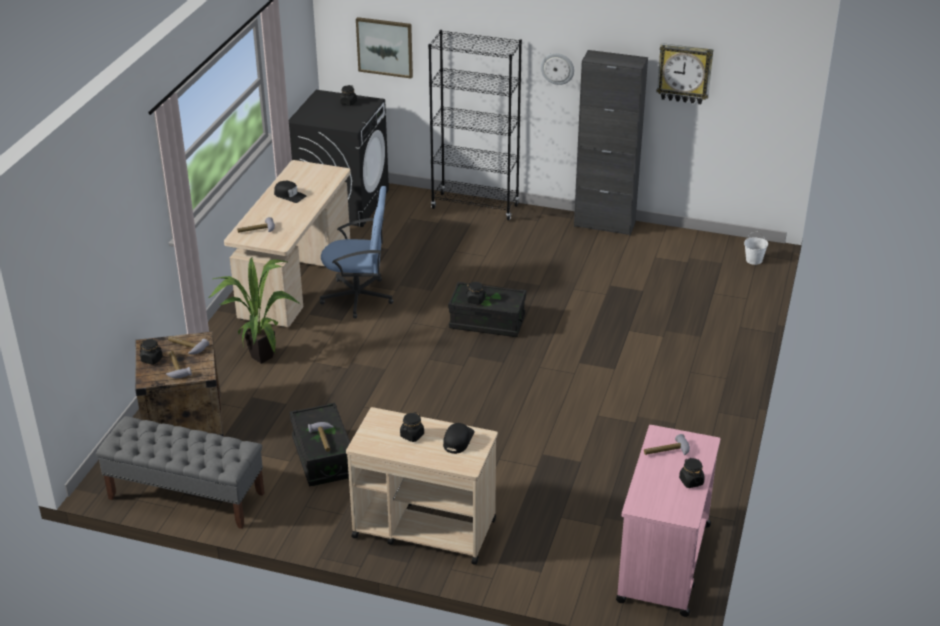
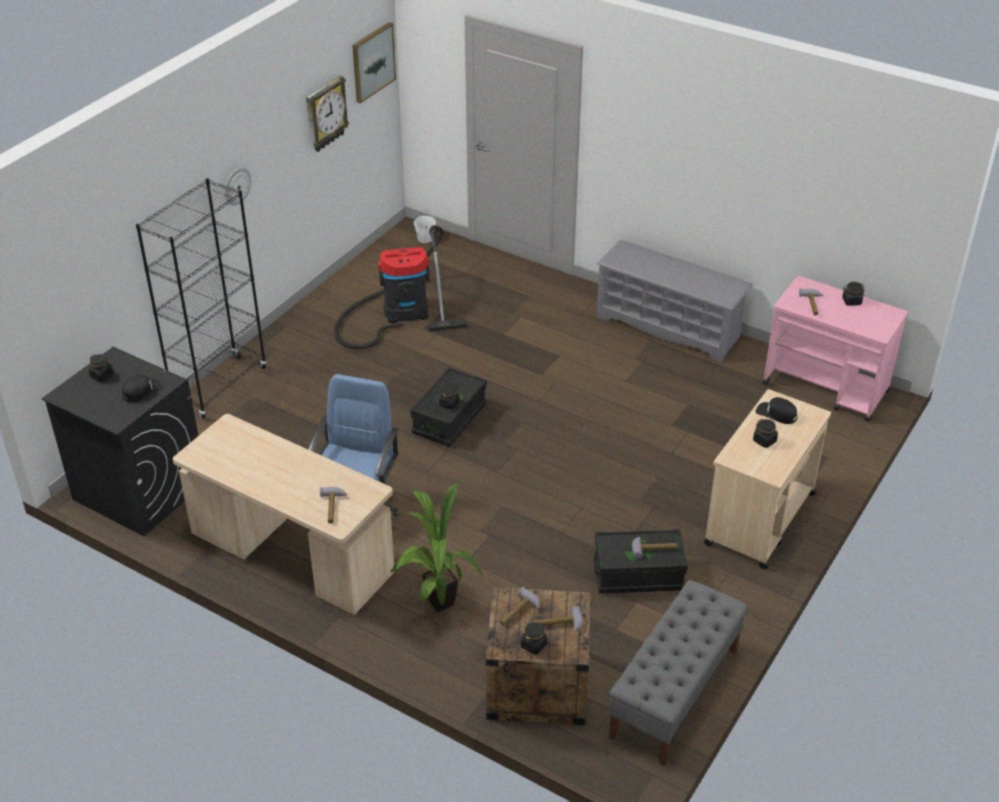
camera: 75 degrees left, 5 degrees up
black cap [274,181,306,203] -> black cap moved to [122,375,164,402]
picture [356,17,413,78] -> picture moved to [352,22,396,104]
black cabinet [574,50,648,236] -> none
none -> vacuum cleaner [334,225,467,349]
none -> grey shoe rack [596,240,753,363]

